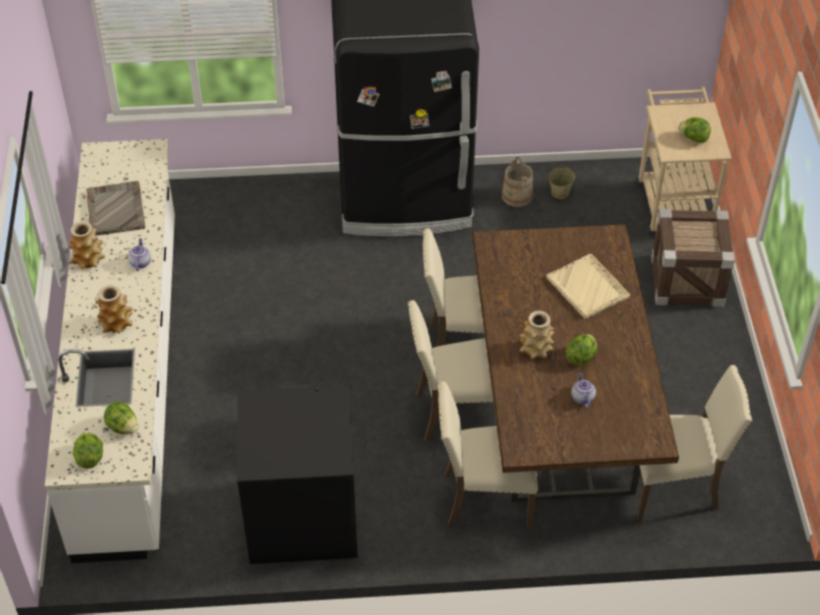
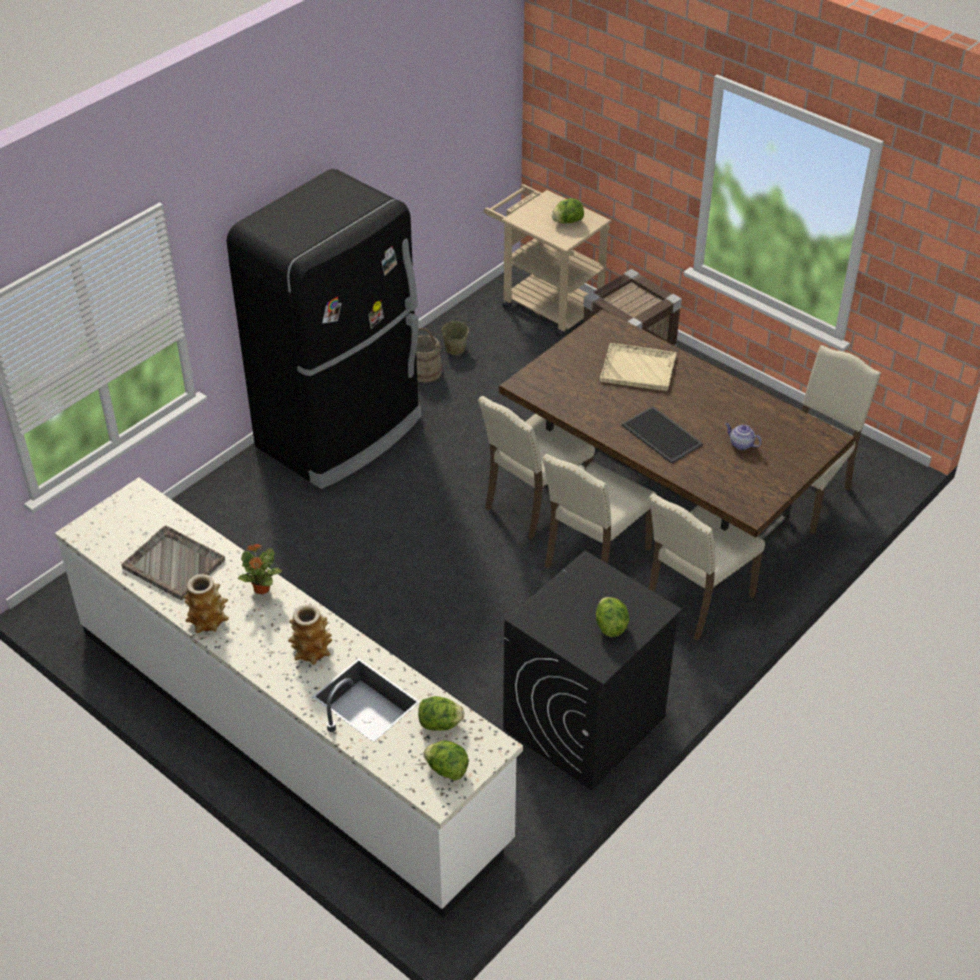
camera: 45 degrees left, 5 degrees down
teapot [128,239,151,271] -> potted plant [238,544,282,594]
vase [519,311,554,359] -> tray [622,406,703,464]
lettuce [565,334,597,365] -> lettuce moved to [596,597,630,637]

